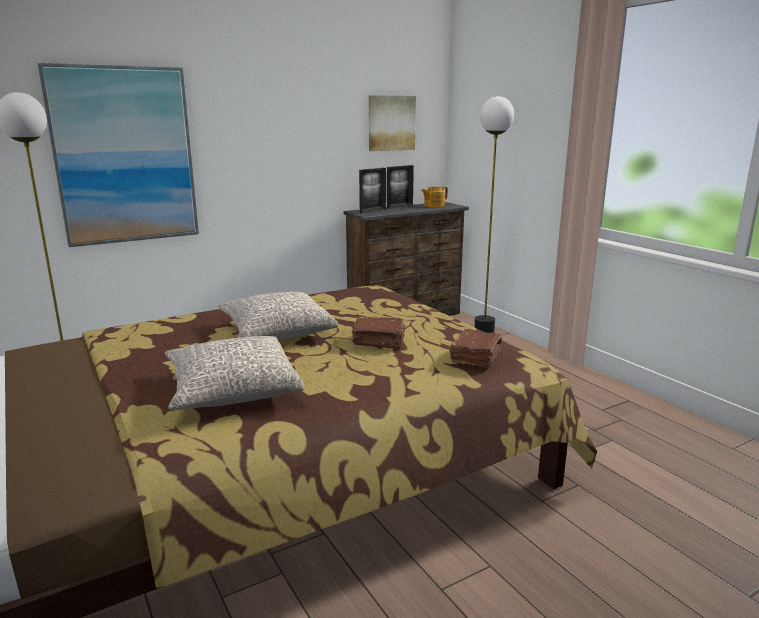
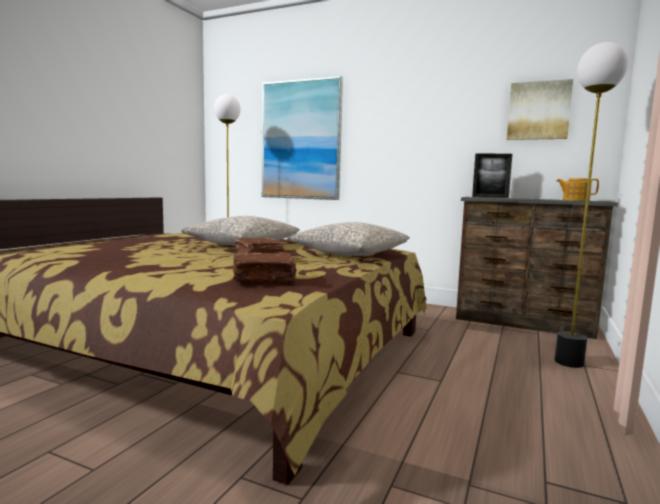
camera: 55 degrees right, 10 degrees down
grey pillow [165,336,304,410] -> grey pillow moved to [287,222,410,256]
picture frame [387,165,414,209] -> none

